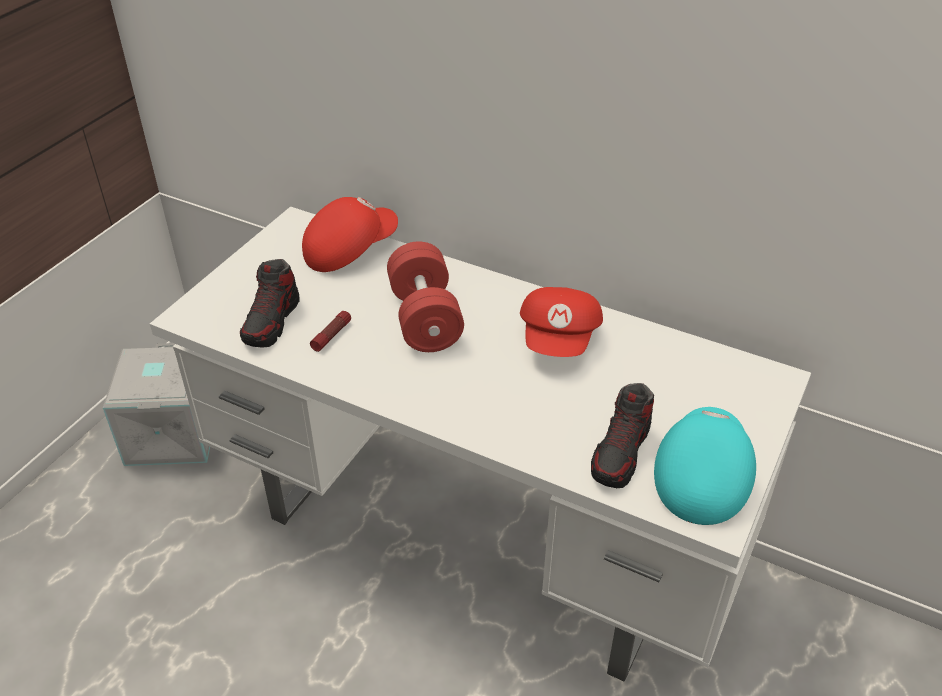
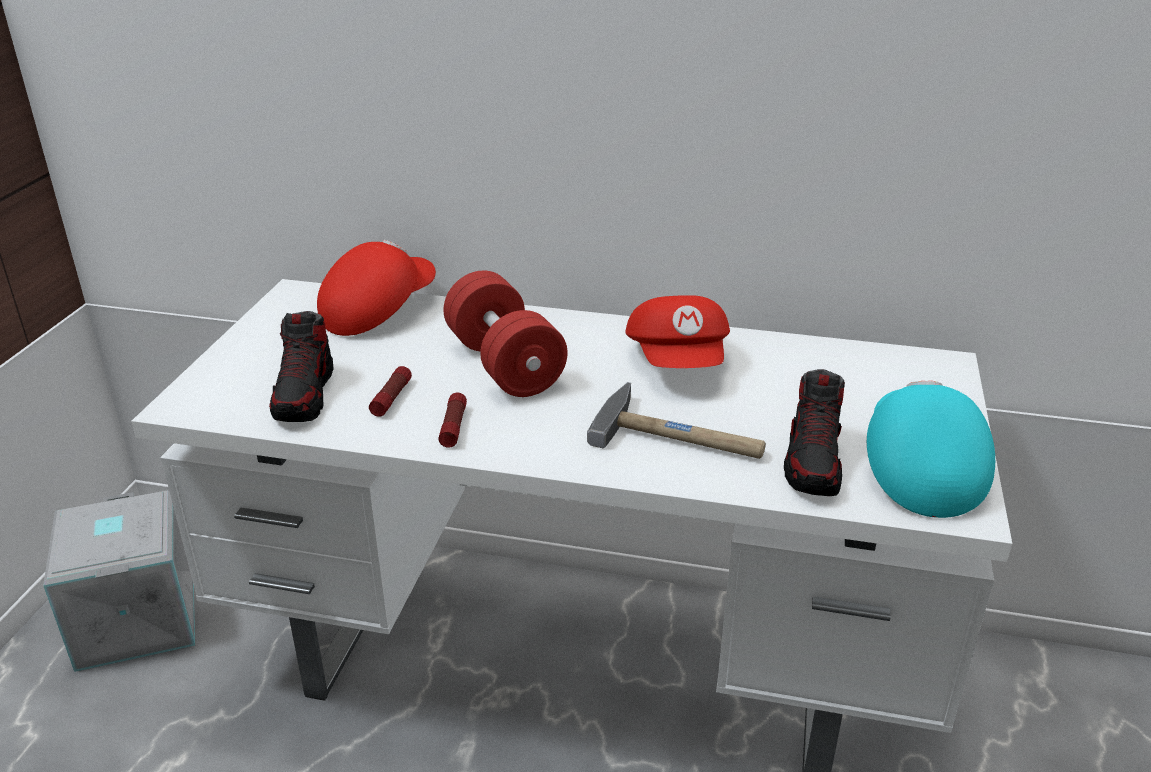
camera: 15 degrees left, 10 degrees down
none -> flashlight [438,393,467,448]
none -> hammer [587,382,766,459]

